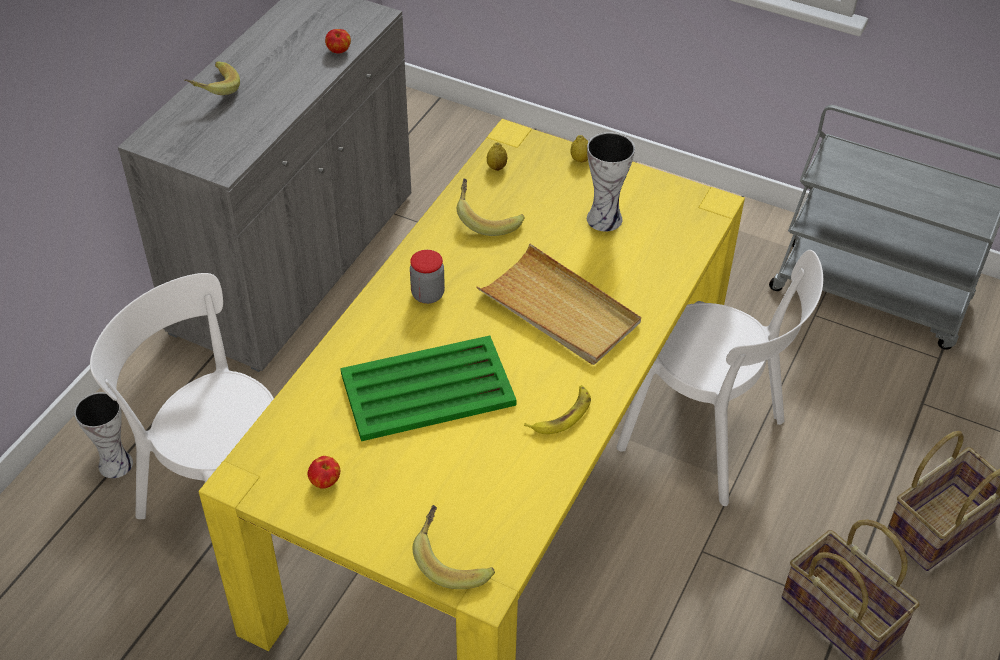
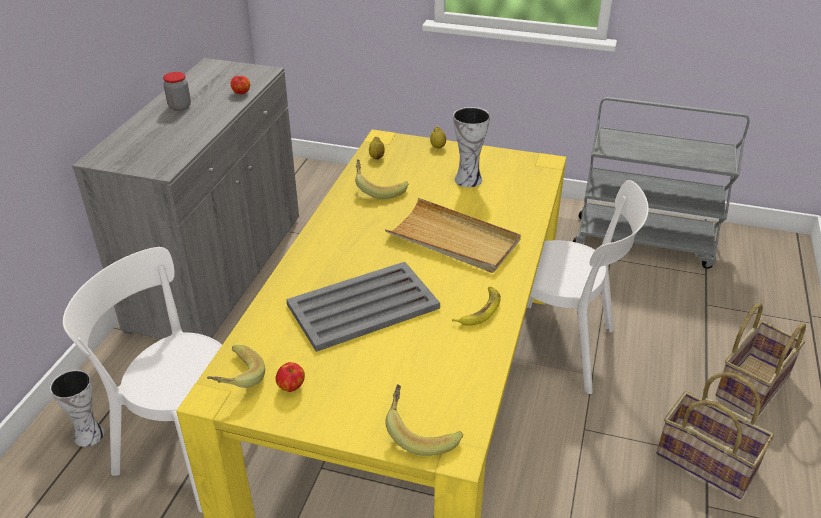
camera: 10 degrees left, 10 degrees down
banana [184,62,240,95] -> banana moved to [207,345,265,388]
green tray [340,335,517,441] -> grey tray [286,262,440,352]
jar [410,250,445,304] -> jar moved to [163,72,191,111]

